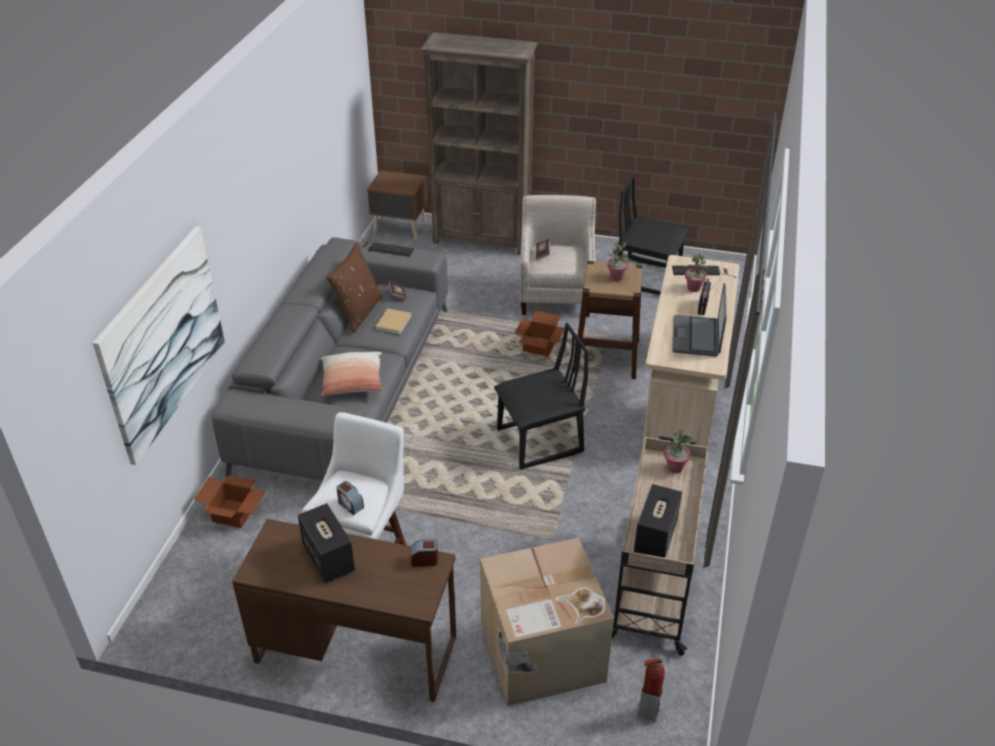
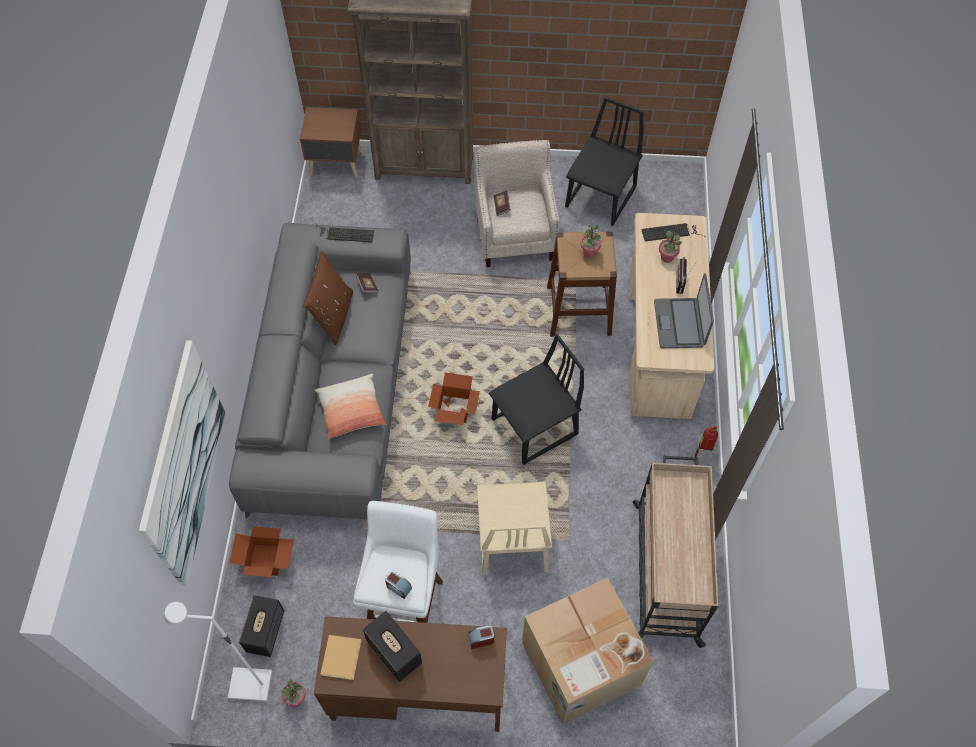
camera: 10 degrees left, 20 degrees up
beige book [375,308,411,334] -> beige book moved to [321,635,361,680]
cardboard box [515,311,565,357] -> cardboard box moved to [428,372,480,425]
black chair [617,174,689,295] -> black chair turned 105 degrees clockwise [565,97,644,226]
speaker [634,484,682,558] -> speaker moved to [239,595,284,657]
fire extinguisher [637,658,665,722] -> fire extinguisher moved to [694,426,718,465]
potted plant [664,429,693,473] -> potted plant moved to [281,679,306,707]
none -> white floor lamp [164,602,272,701]
none -> beige chair [477,482,552,575]

